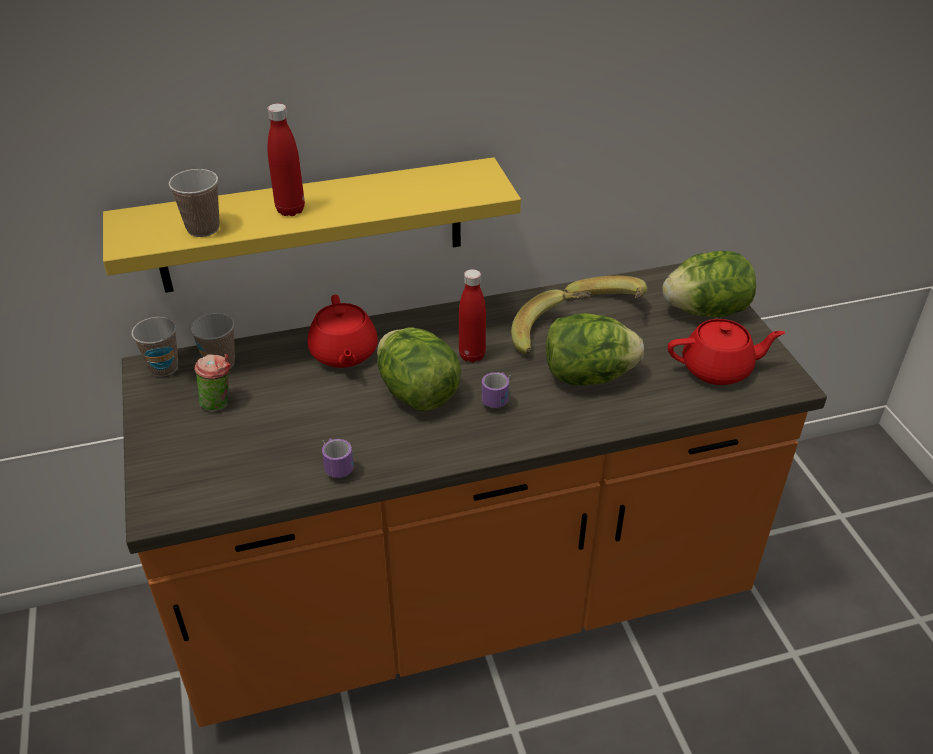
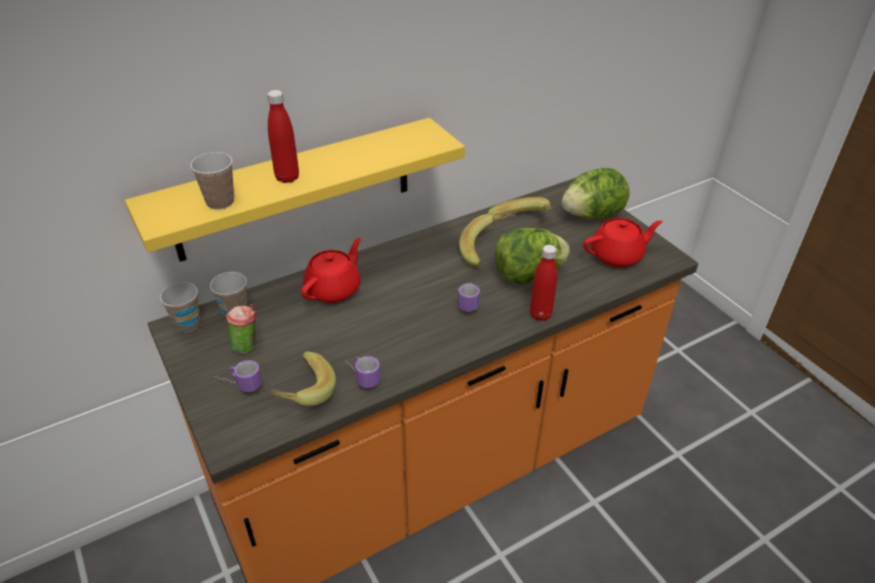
camera: 15 degrees left, 0 degrees up
red teapot [307,295,378,368] -> red teapot turned 120 degrees counterclockwise [301,238,361,303]
lettuce [377,328,461,411] -> none
red bottle [459,269,486,363] -> red bottle moved to [530,245,557,321]
none -> mug [215,360,262,392]
none -> banana [265,351,336,406]

